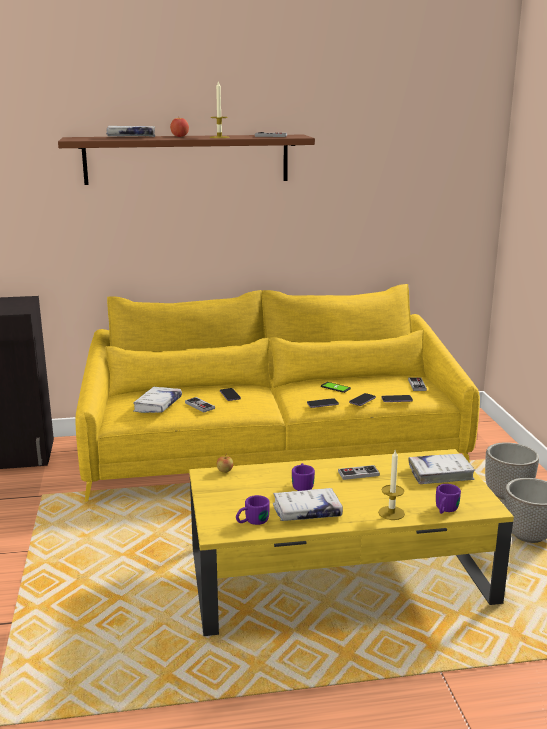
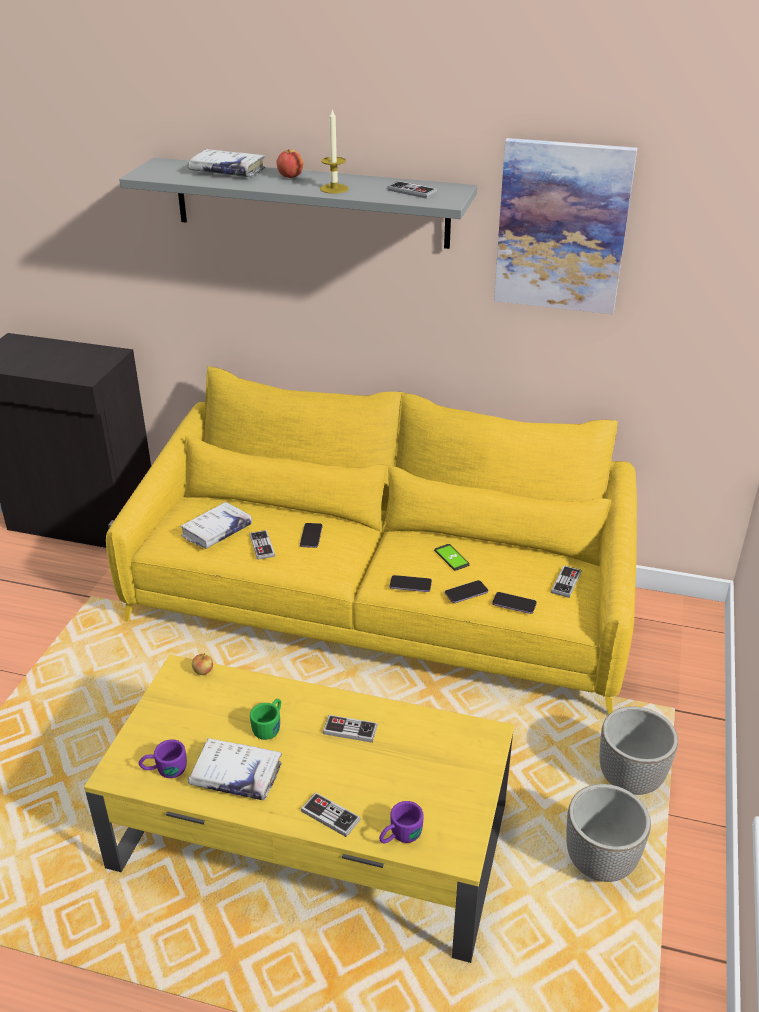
camera: 25 degrees right, 15 degrees up
brown shelf [58,135,315,185] -> grey shelf [119,158,477,249]
purple mug [292,463,315,491] -> green mug [250,699,281,740]
candle [378,450,405,520] -> game controller [301,792,361,837]
white book [409,454,475,484] -> none
none -> picture [494,138,637,314]

